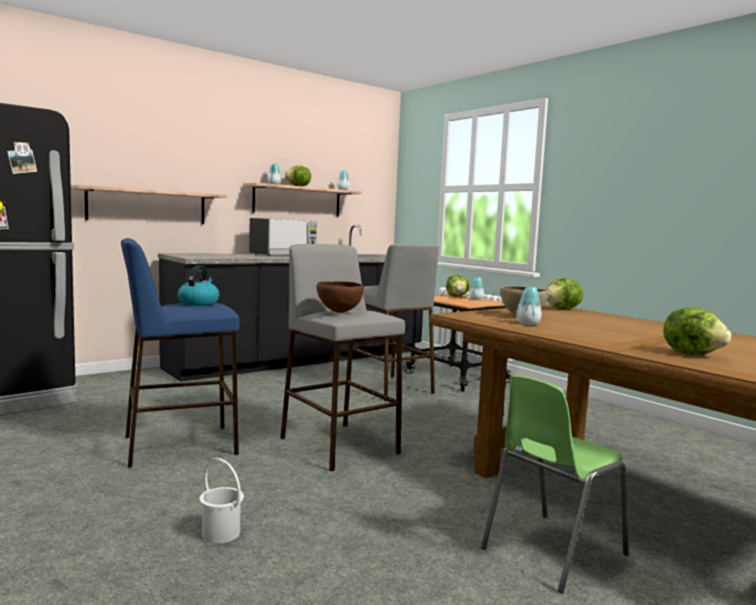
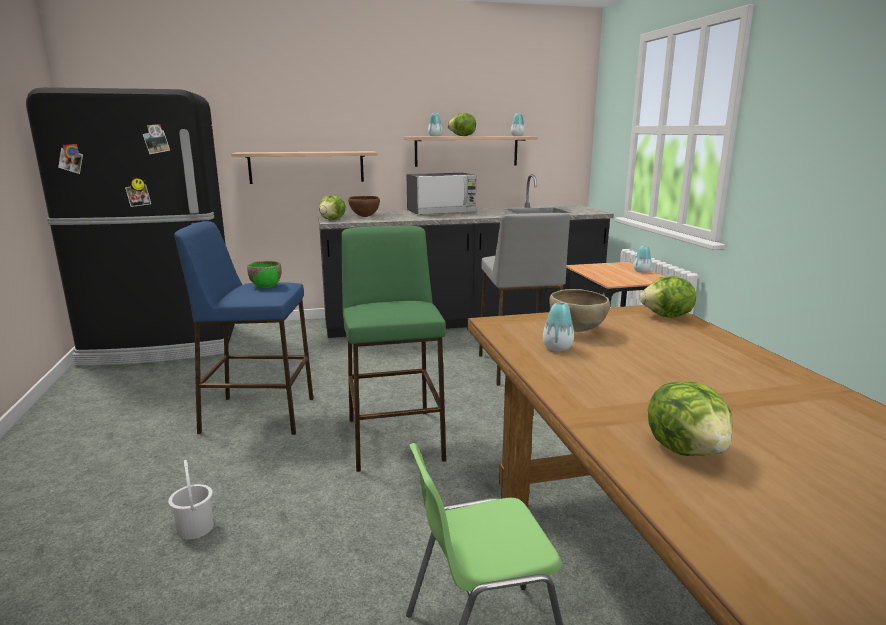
camera: 25 degrees right, 10 degrees up
kettle [178,266,219,306] -> green bowl [247,261,282,288]
grey stool [280,244,405,471] -> green stool [341,226,446,472]
brown bowl [317,281,364,313] -> brown bowl moved to [348,196,380,217]
lettuce [446,275,469,297] -> lettuce moved to [319,195,346,220]

